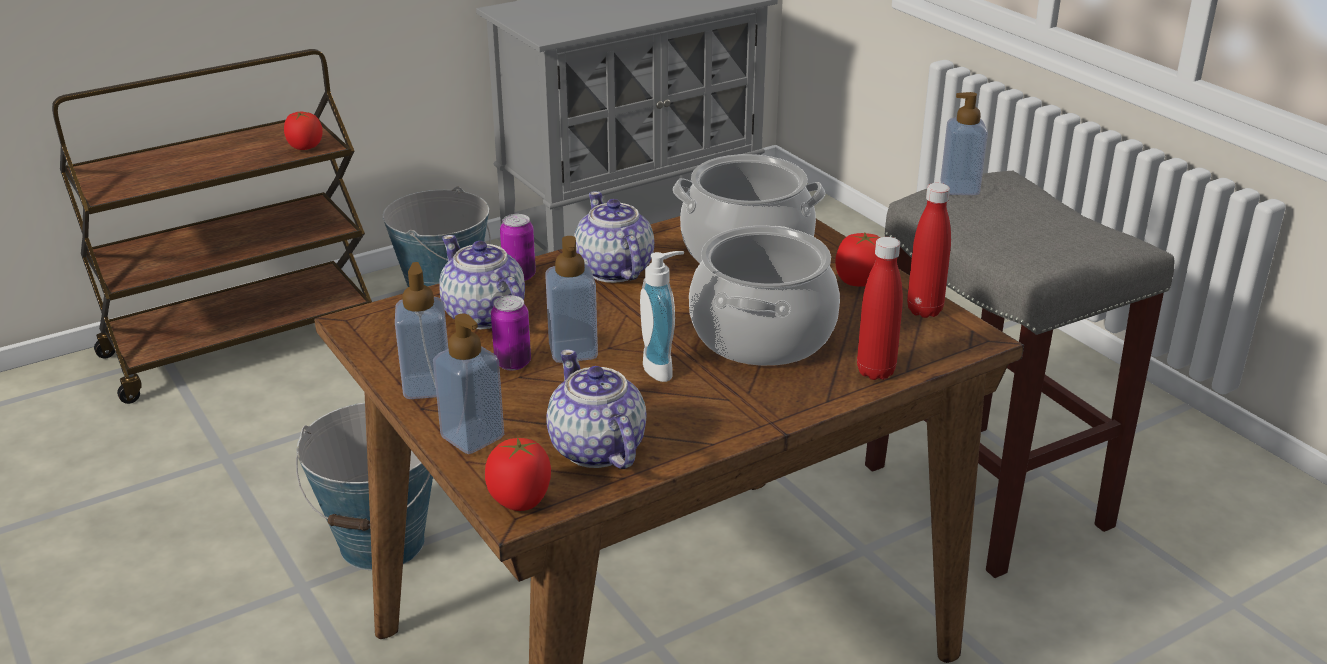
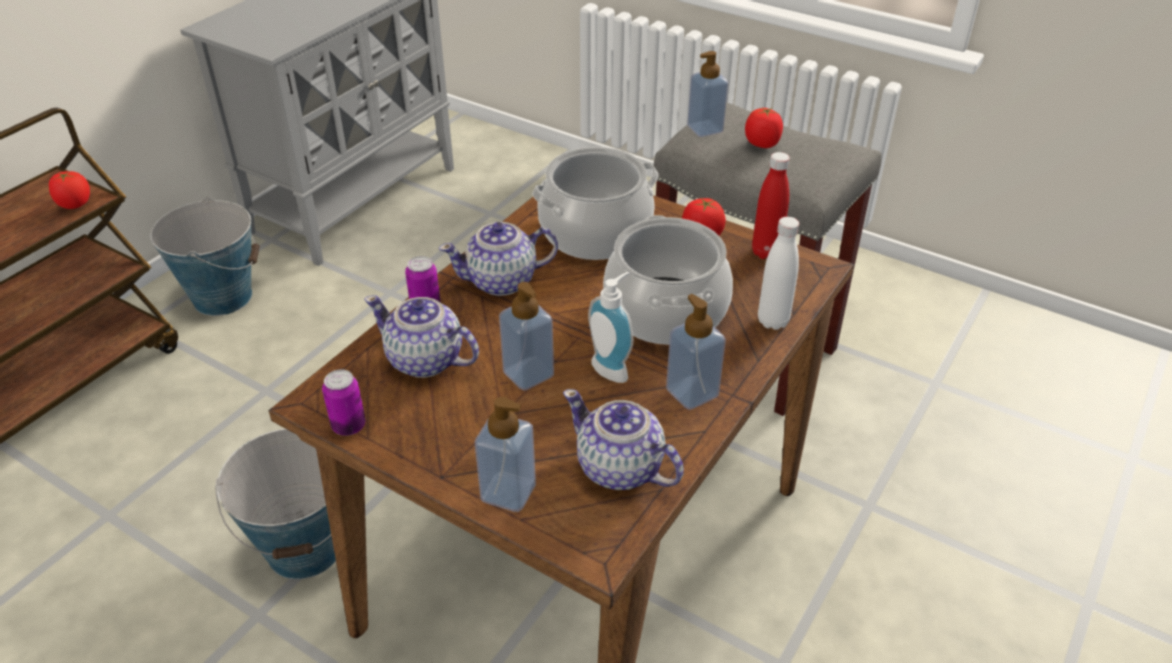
camera: 25 degrees left, 10 degrees up
soap dispenser [395,262,448,399] -> soap dispenser moved to [666,294,726,410]
tomato [485,437,551,511] -> tomato moved to [745,108,783,148]
can [491,295,531,371] -> can moved to [322,369,366,436]
teapot [574,192,654,283] -> teapot turned 60 degrees counterclockwise [439,222,558,296]
red bottle [857,237,903,380] -> white bottle [758,217,799,330]

